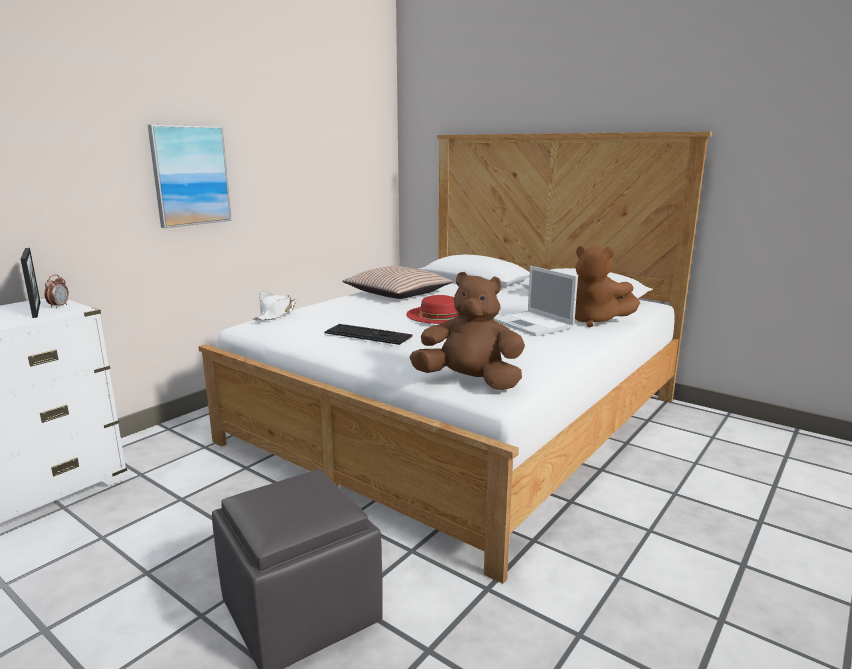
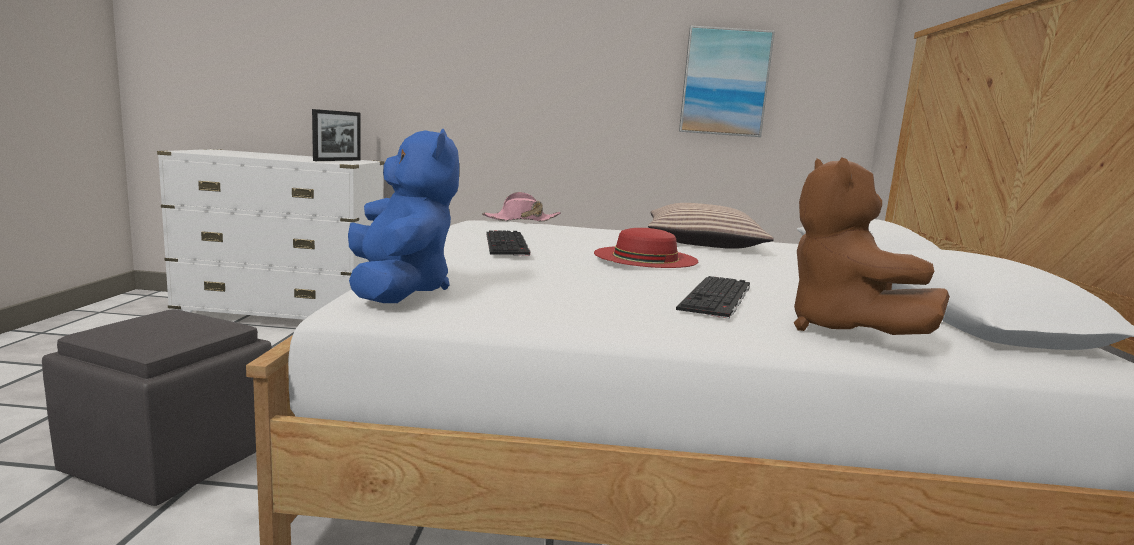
camera: 55 degrees right, 5 degrees down
alarm clock [44,275,69,308] -> none
picture [148,125,232,228] -> picture moved to [679,26,775,137]
white hat [252,291,296,321] -> pink hat [482,192,561,221]
brown plush toy [410,272,525,390] -> blue plush toy [348,129,459,303]
laptop [493,266,578,336] -> keyboard [676,276,750,319]

